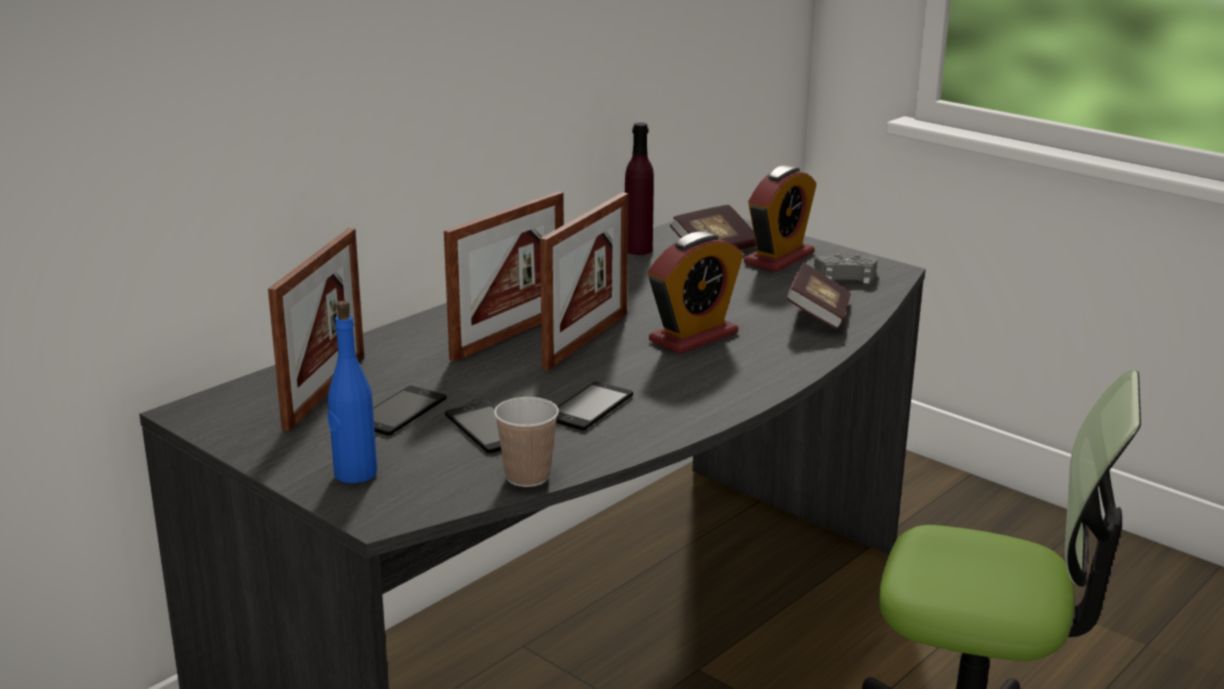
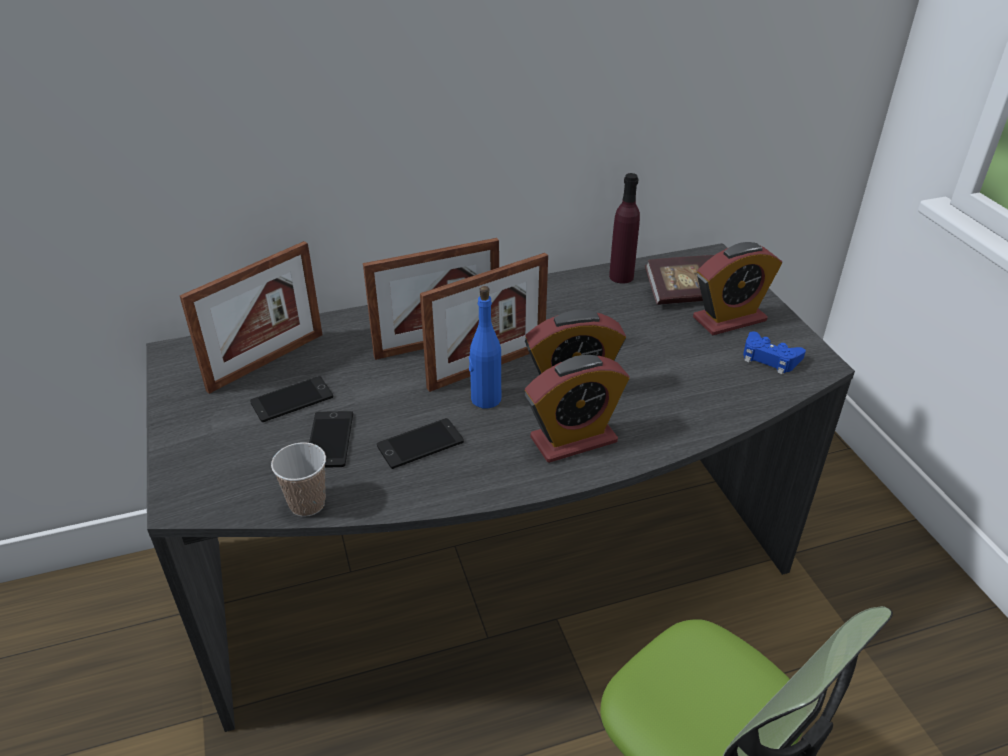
camera: 30 degrees right, 15 degrees up
blue bottle [327,301,377,483] -> blue bottle moved to [469,286,501,408]
book [786,262,851,329] -> none
grey game controller [814,253,877,284] -> blue game controller [743,331,806,375]
none -> alarm clock [525,355,630,463]

